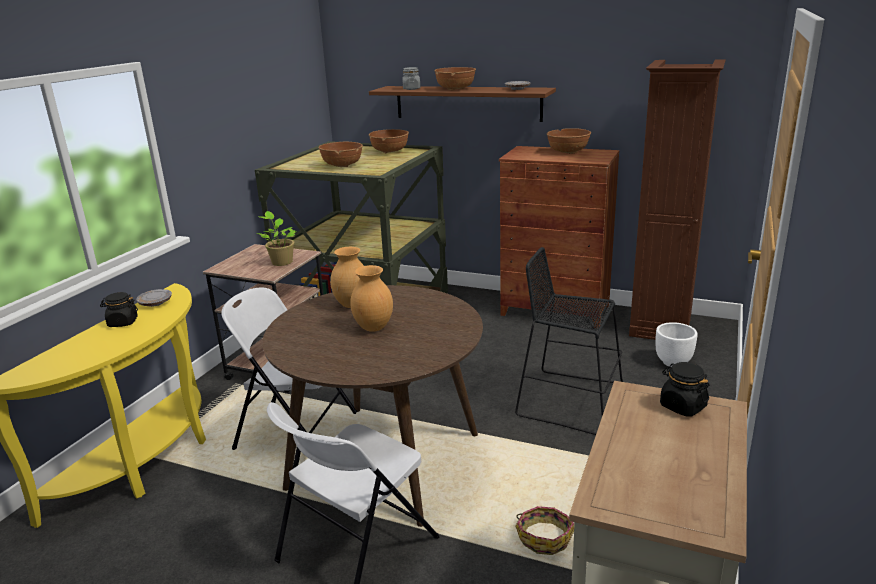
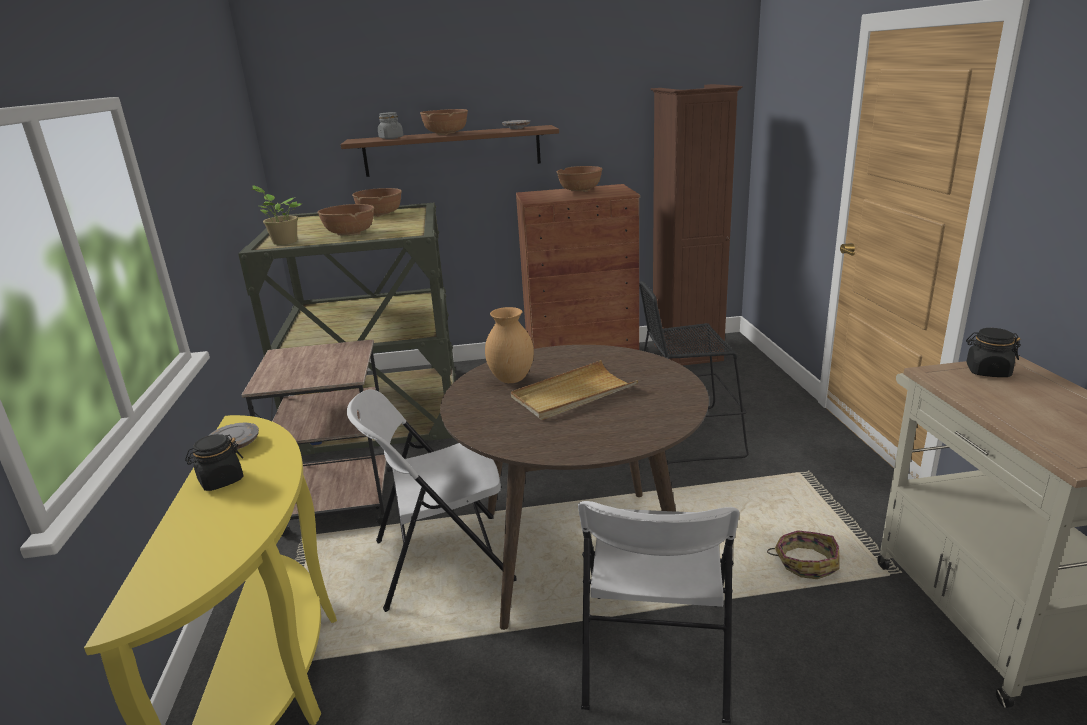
camera: 30 degrees left, 0 degrees up
potted plant [257,211,297,266] -> potted plant moved to [251,185,302,245]
brown vase [350,265,393,332] -> beige tray [511,360,639,420]
white planter [655,322,698,367] -> none

